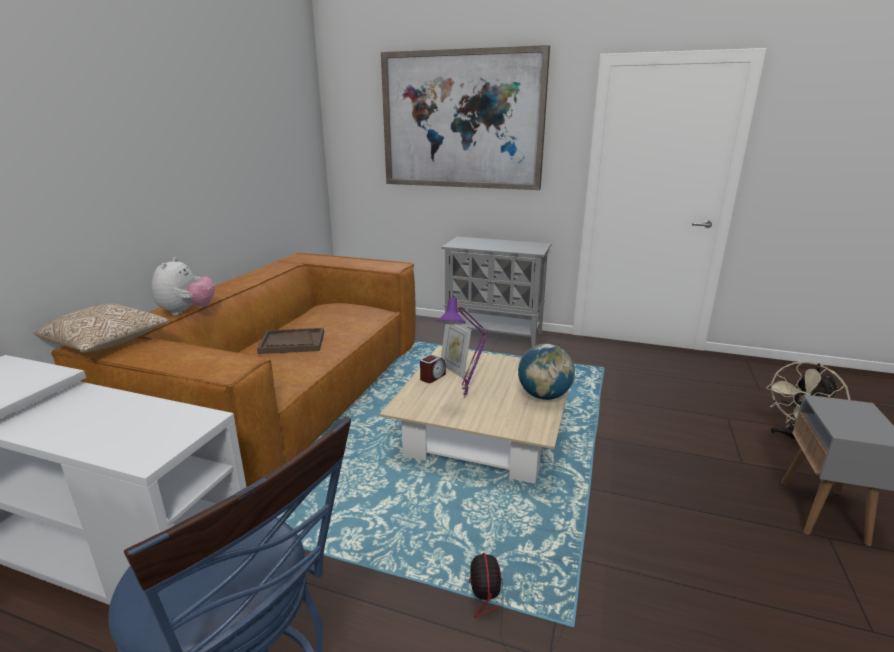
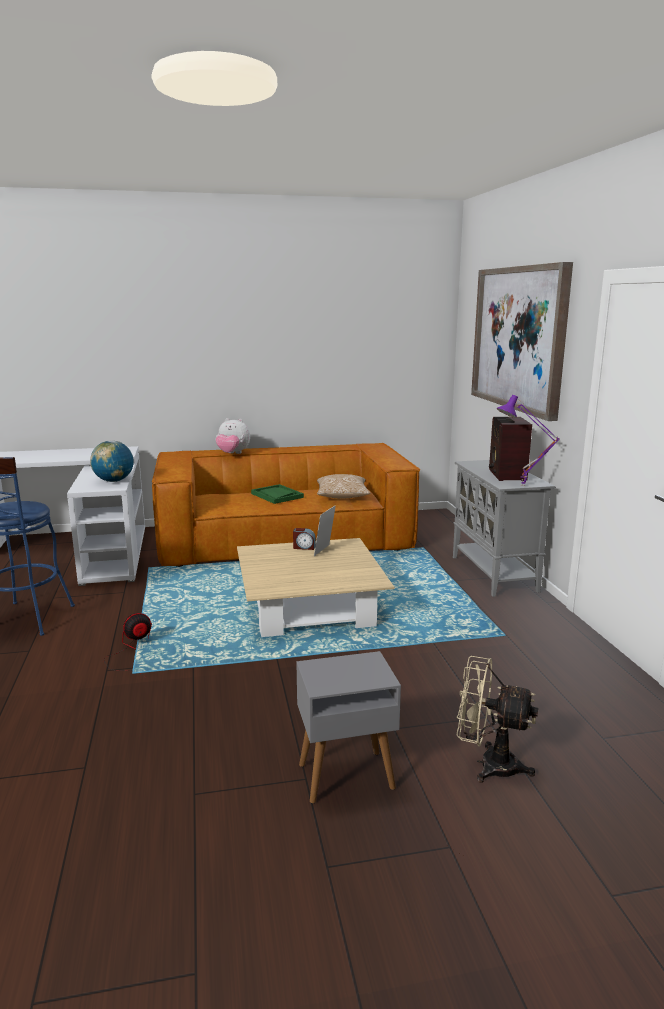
camera: 60 degrees right, 5 degrees down
pillow [34,303,170,352] -> pillow moved to [317,474,371,498]
plush toy [152,257,215,315] -> plush toy turned 45 degrees clockwise [216,418,250,454]
brown tray [257,328,324,354] -> green tray [251,484,304,504]
purple table lamp [437,297,489,398] -> purple table lamp moved to [497,395,560,486]
globe [518,344,575,400] -> globe moved to [90,440,134,482]
none -> radio [489,417,532,481]

